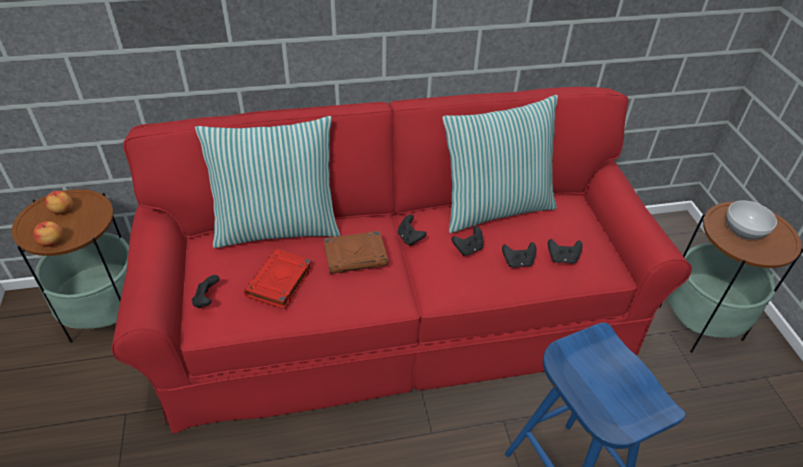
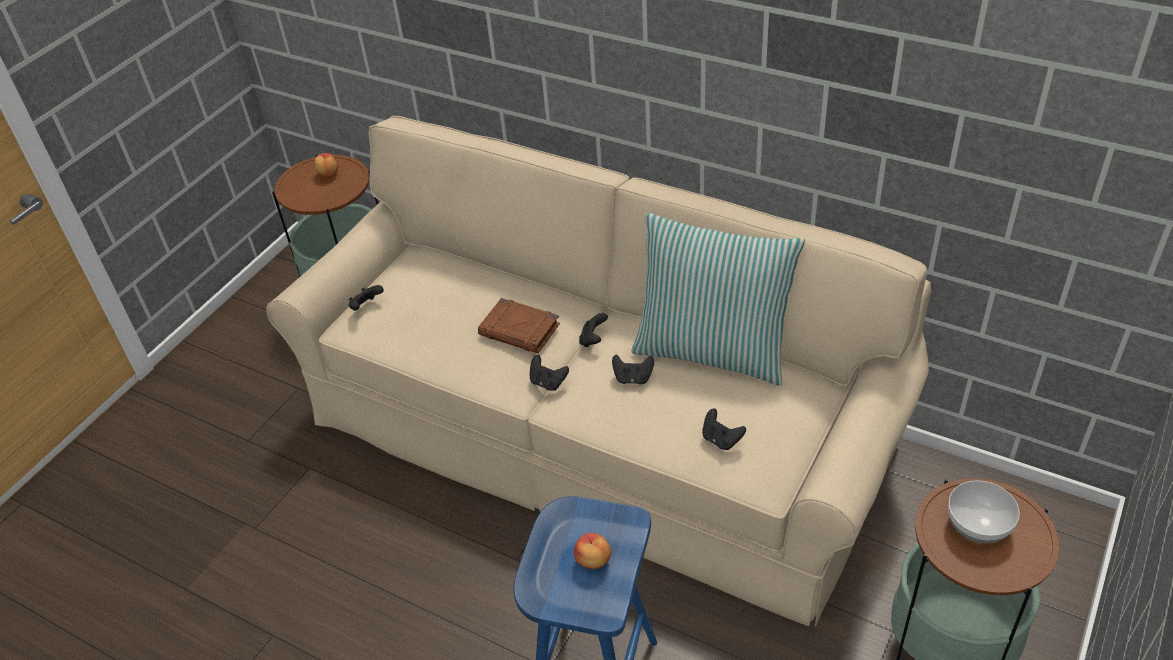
camera: 45 degrees right, 0 degrees up
apple [33,221,63,247] -> apple moved to [574,533,611,569]
red sofa [111,87,692,434] -> beige sofa [266,116,931,626]
pillow [195,116,340,248] -> none
red book [244,249,312,309] -> none
black game controller [502,242,536,268] -> black game controller moved to [530,355,569,391]

